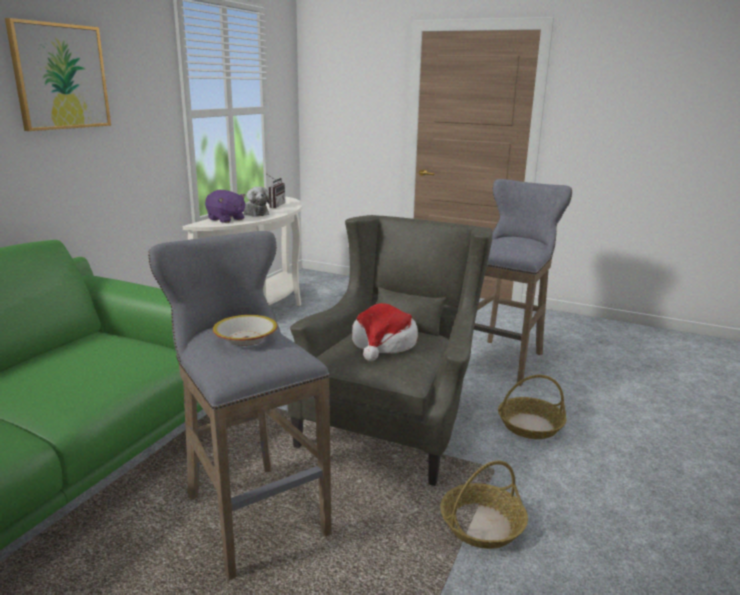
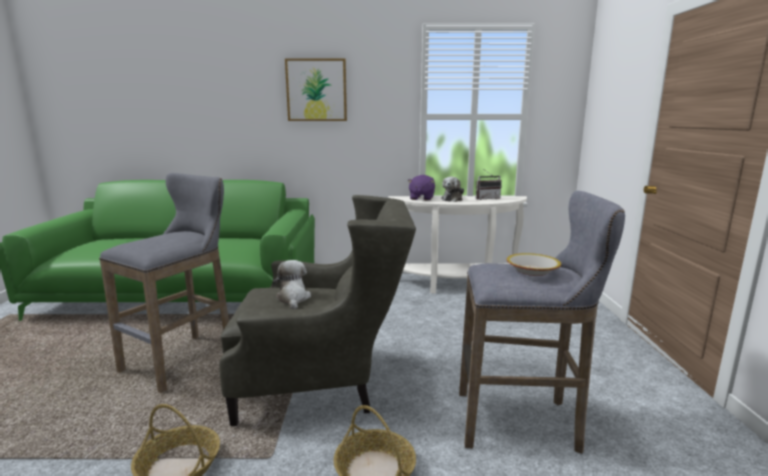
camera: 65 degrees right, 5 degrees down
bowl [213,315,277,346] -> bowl moved to [507,253,561,276]
hat [352,303,418,361] -> plush toy [273,260,311,309]

